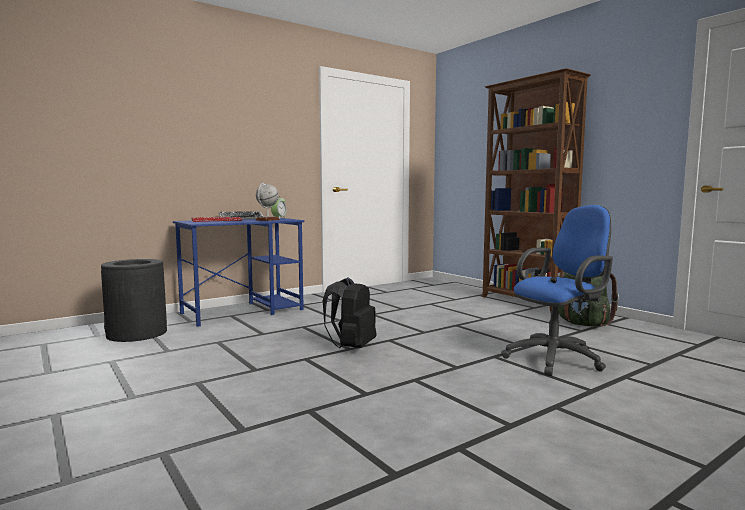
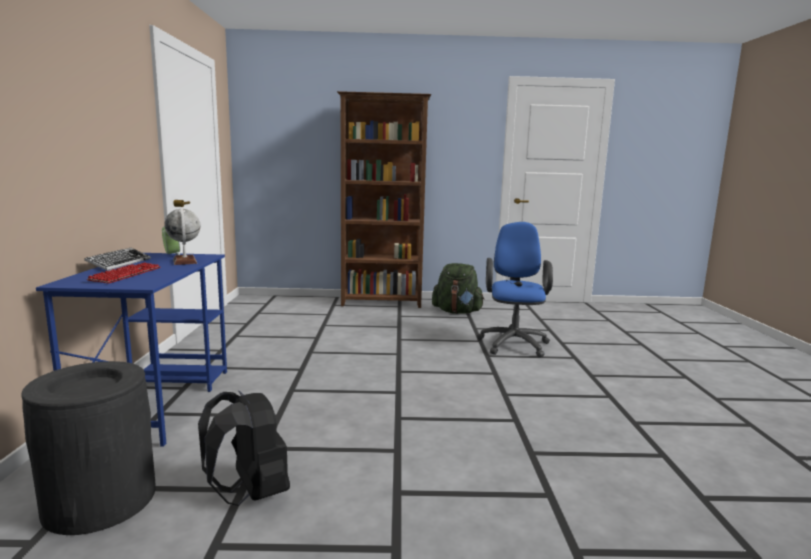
camera: 55 degrees left, 5 degrees up
black backpack [323,277,377,348] -> black backpack moved to [198,391,290,506]

